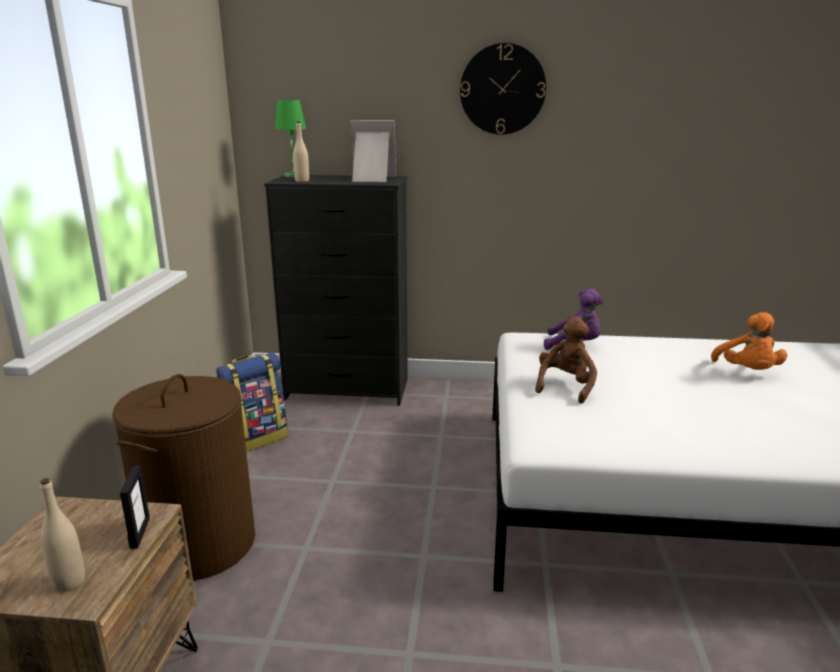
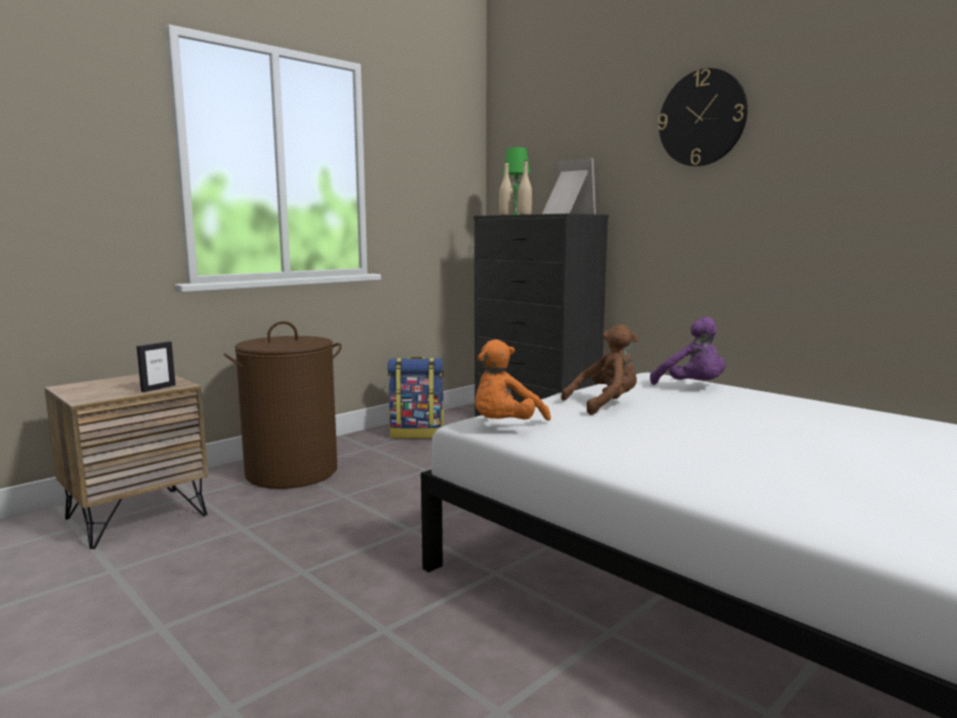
camera: 40 degrees right, 10 degrees down
beige bottle [40,478,85,592] -> beige bottle moved to [518,160,532,215]
orange plush toy [711,312,787,370] -> orange plush toy moved to [475,339,551,421]

